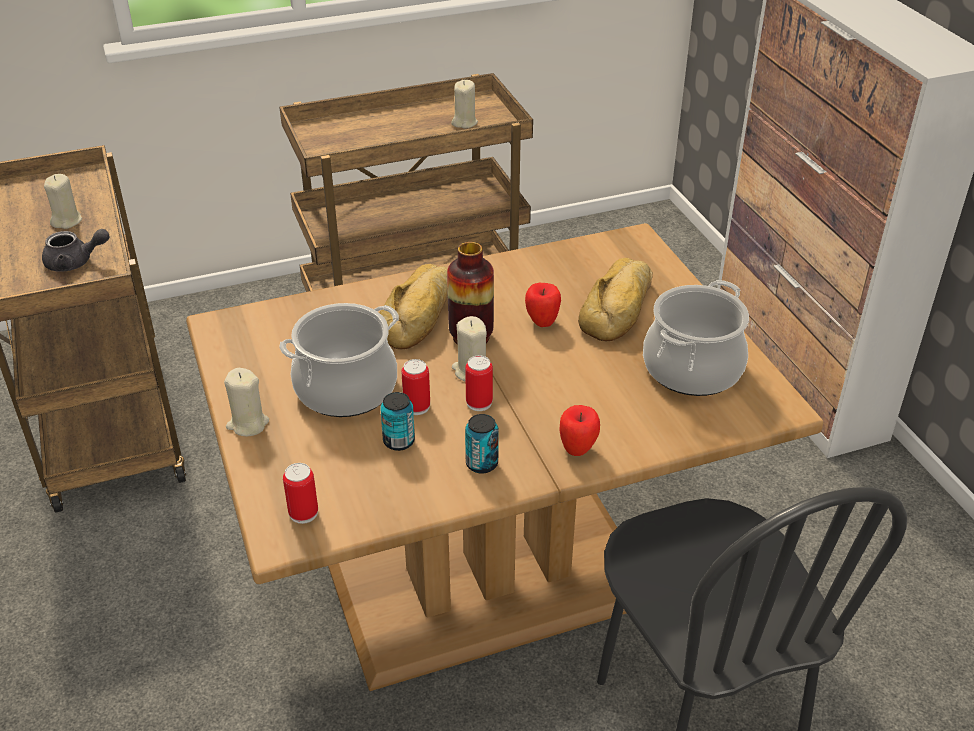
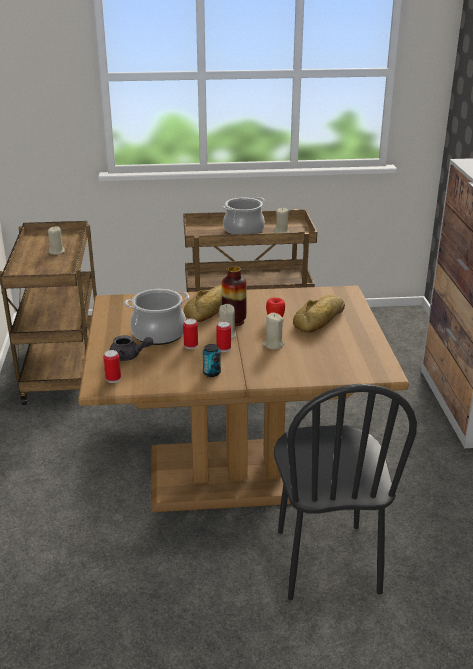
camera: 15 degrees right, 10 degrees down
grey teapot [42,229,110,272] -> grey teapot moved to [110,335,153,361]
beige candle [224,368,269,436] -> beige candle moved to [262,313,285,350]
can [380,392,415,451] -> none
apple [560,405,600,456] -> none
cooking pot [643,280,749,396] -> cooking pot moved to [223,197,265,234]

